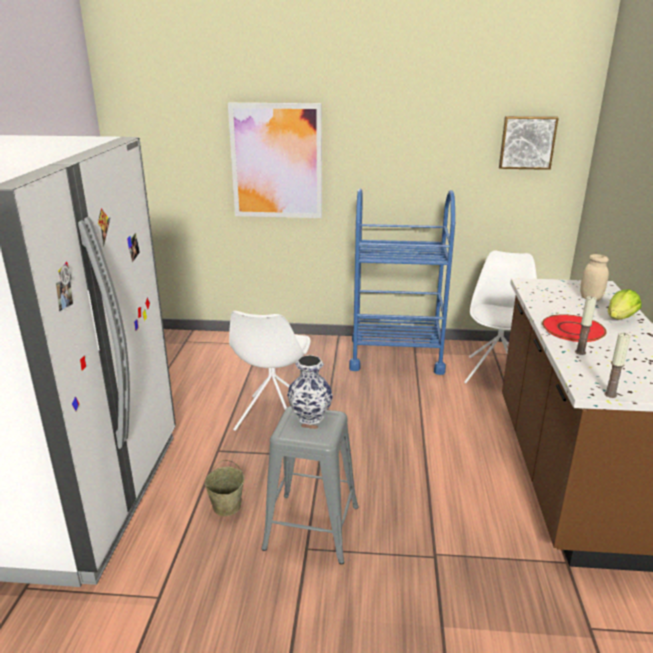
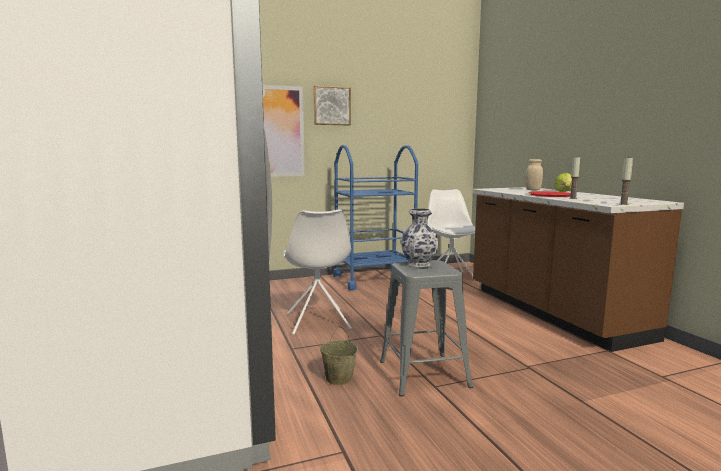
camera: 25 degrees left, 15 degrees down
picture [499,116,559,170] -> picture moved to [313,85,351,125]

